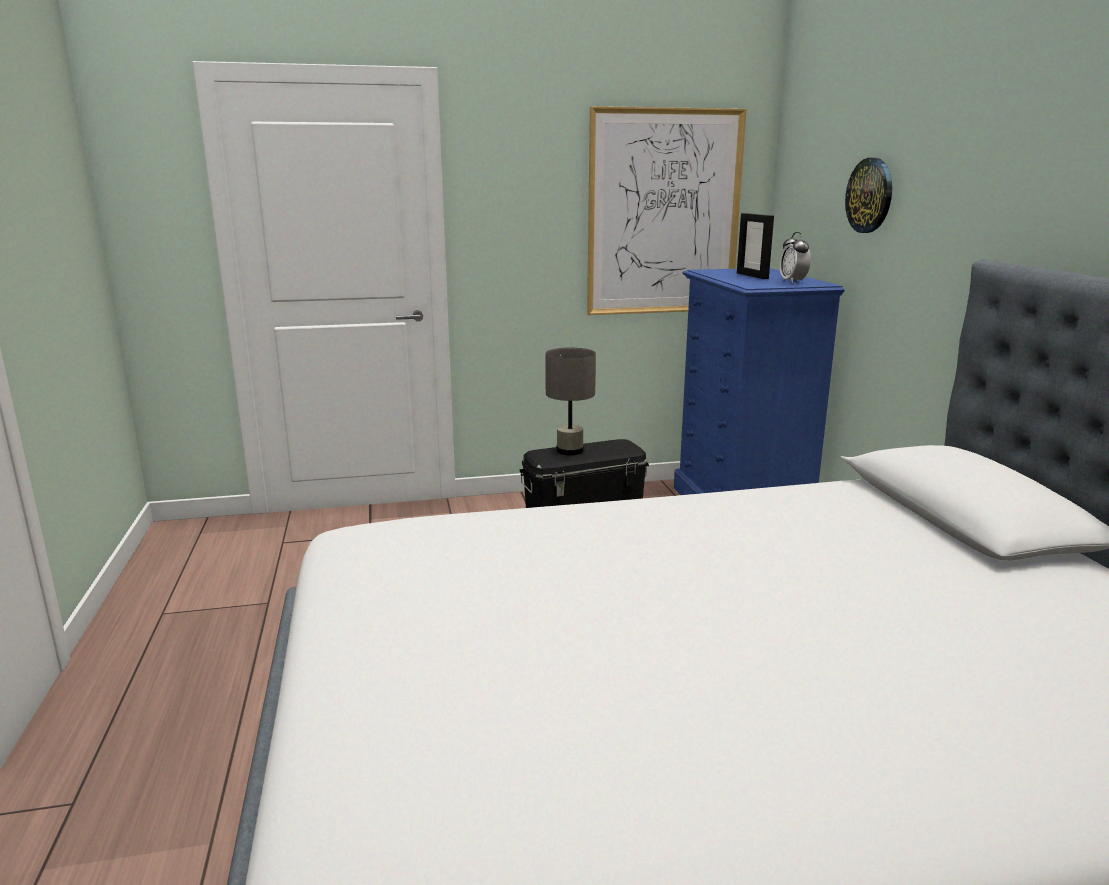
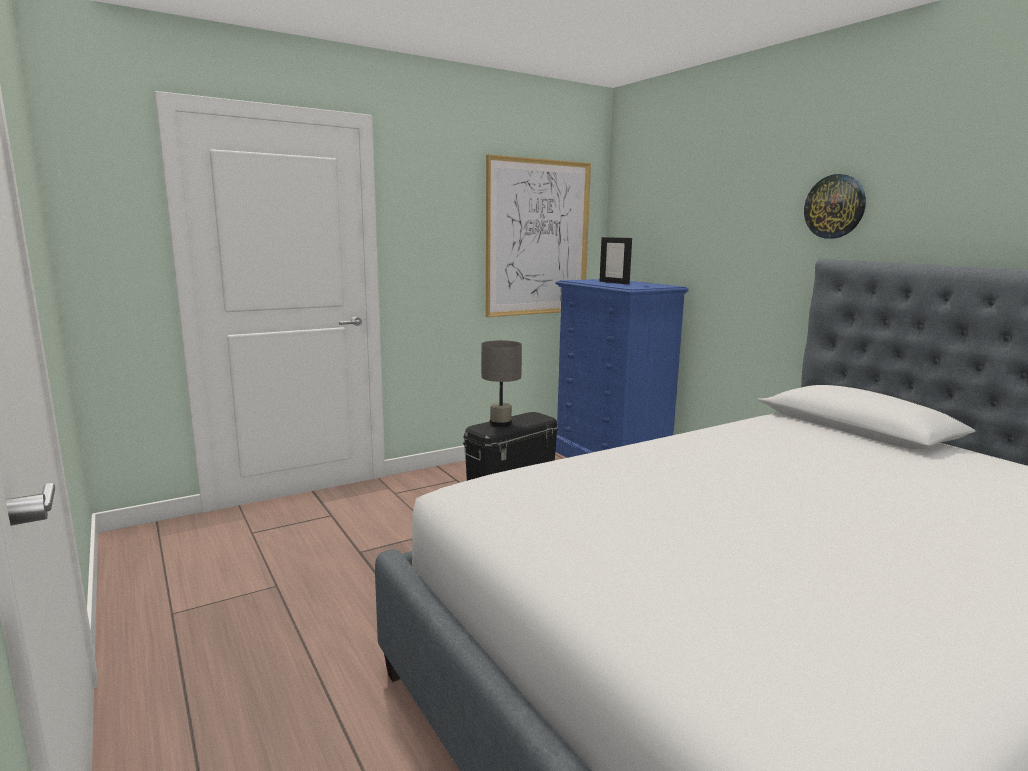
camera: 20 degrees left, 5 degrees down
alarm clock [780,232,811,283] -> none
wall clock [845,158,892,233] -> wall clock moved to [804,174,866,239]

